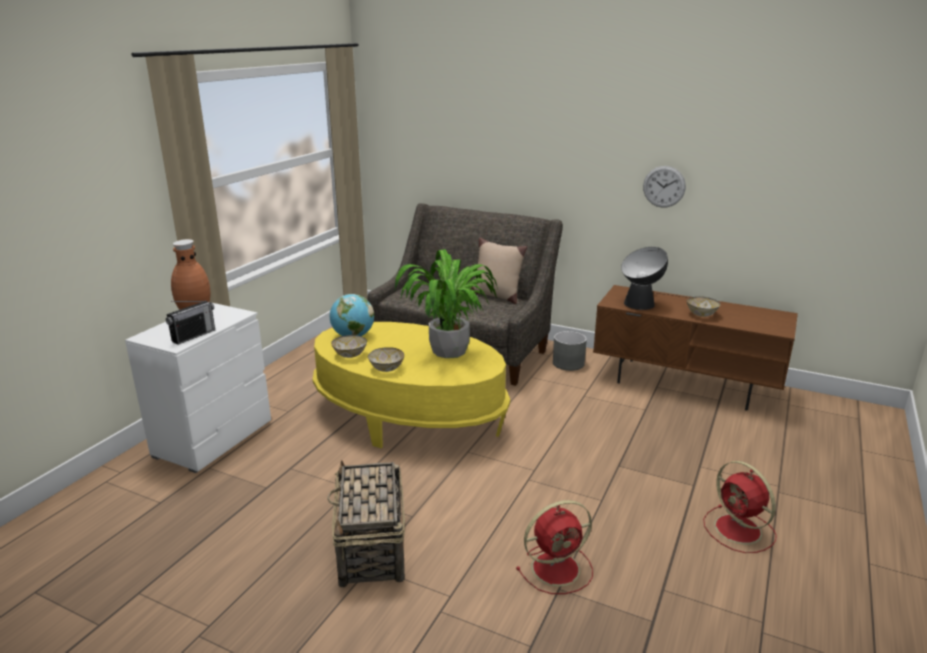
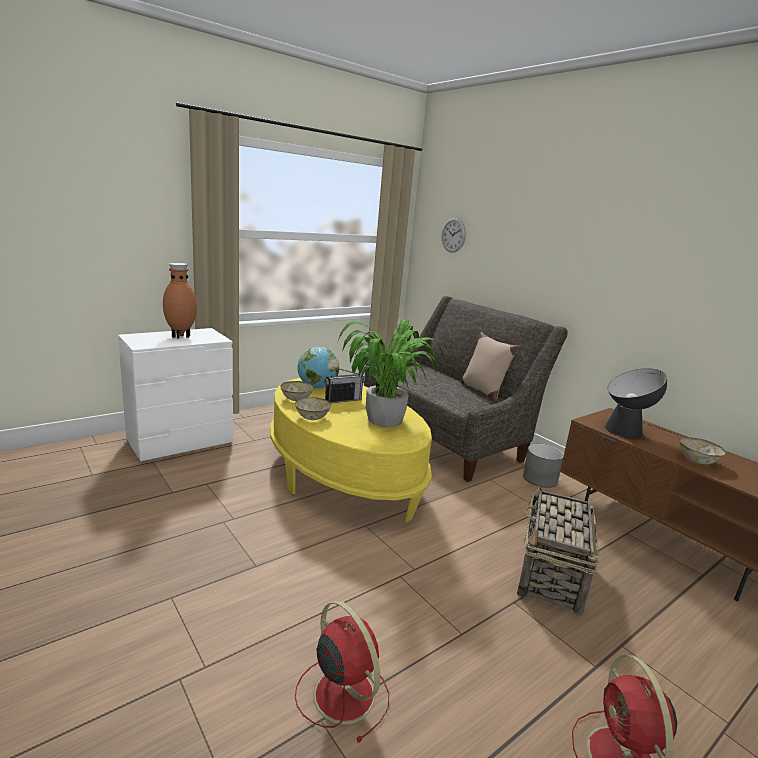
camera: 25 degrees right, 5 degrees down
radio [166,301,215,345] -> radio moved to [324,367,365,403]
basket [327,460,405,587] -> basket moved to [517,485,599,615]
red fan [516,500,593,594] -> red fan turned 135 degrees counterclockwise [295,600,389,743]
wall clock [643,166,686,208] -> wall clock moved to [441,218,466,253]

